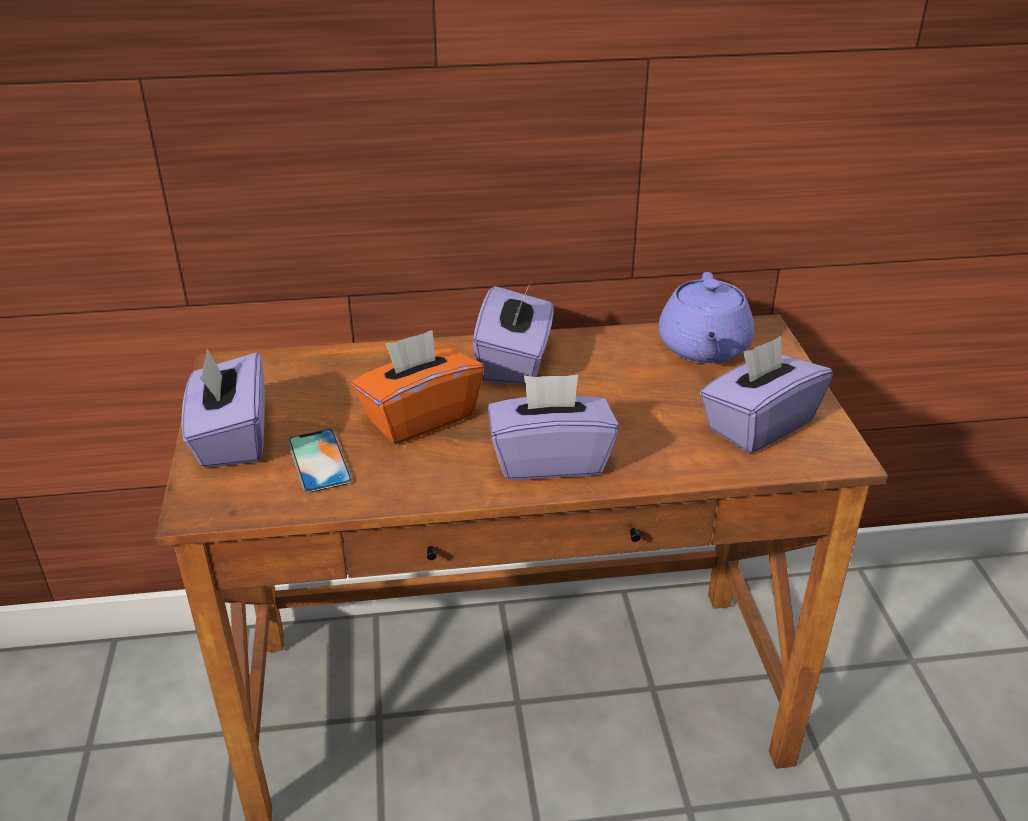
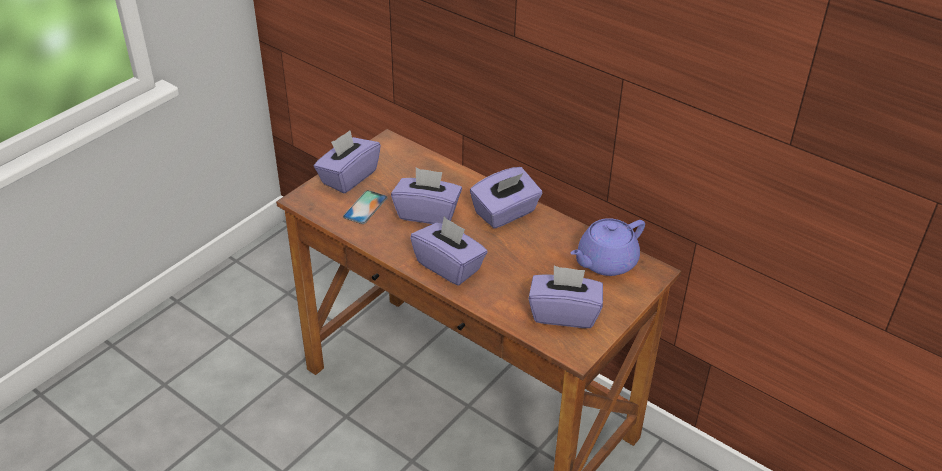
camera: 45 degrees right, 5 degrees up
orange tissue box [352,330,484,444] -> purple tissue box [391,168,462,224]

